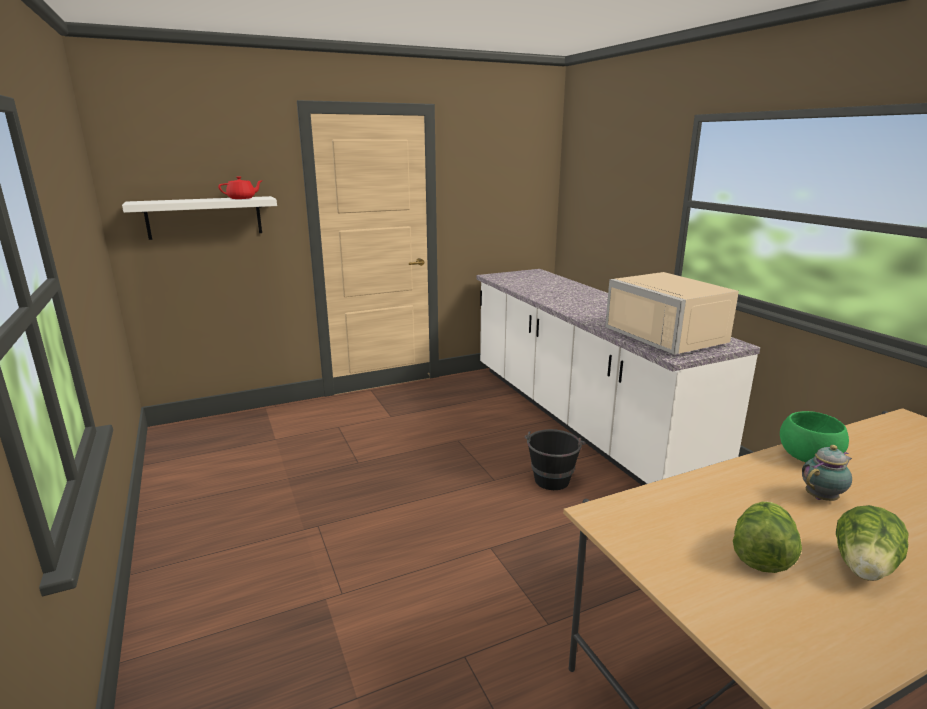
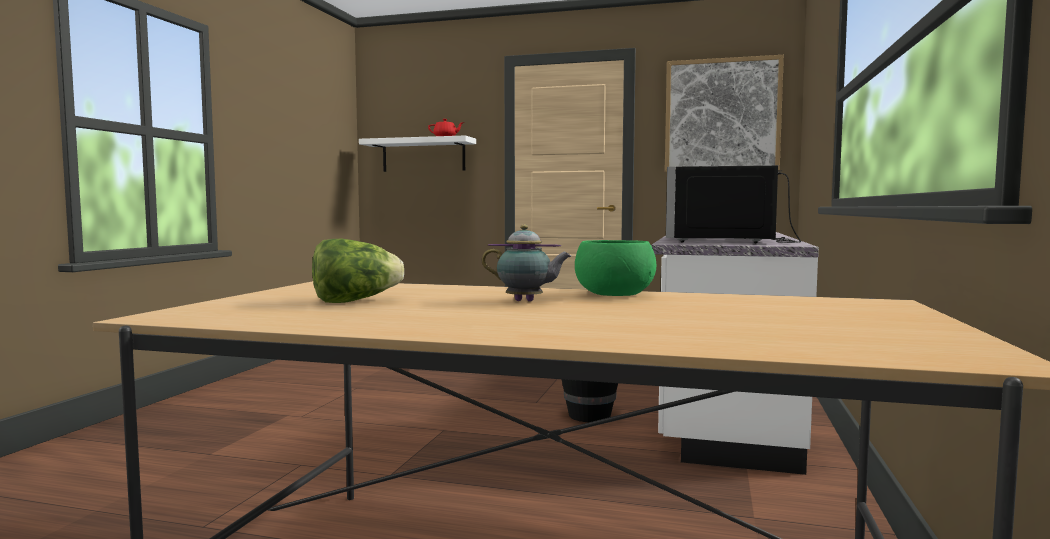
camera: 40 degrees right, 15 degrees down
beige microwave [605,272,739,355] -> black microwave [666,165,801,243]
lettuce [836,505,909,581] -> none
none -> picture [665,55,784,172]

